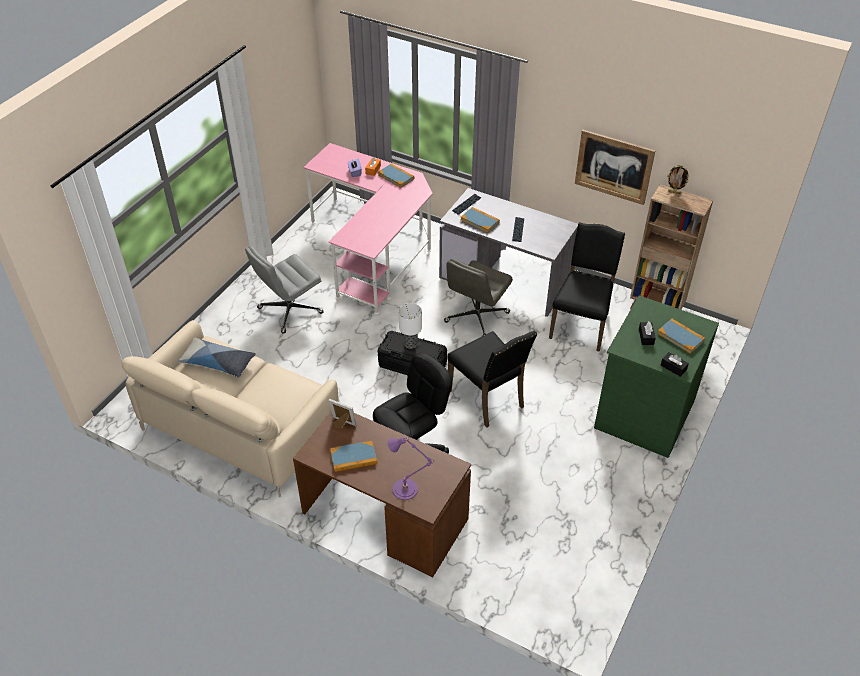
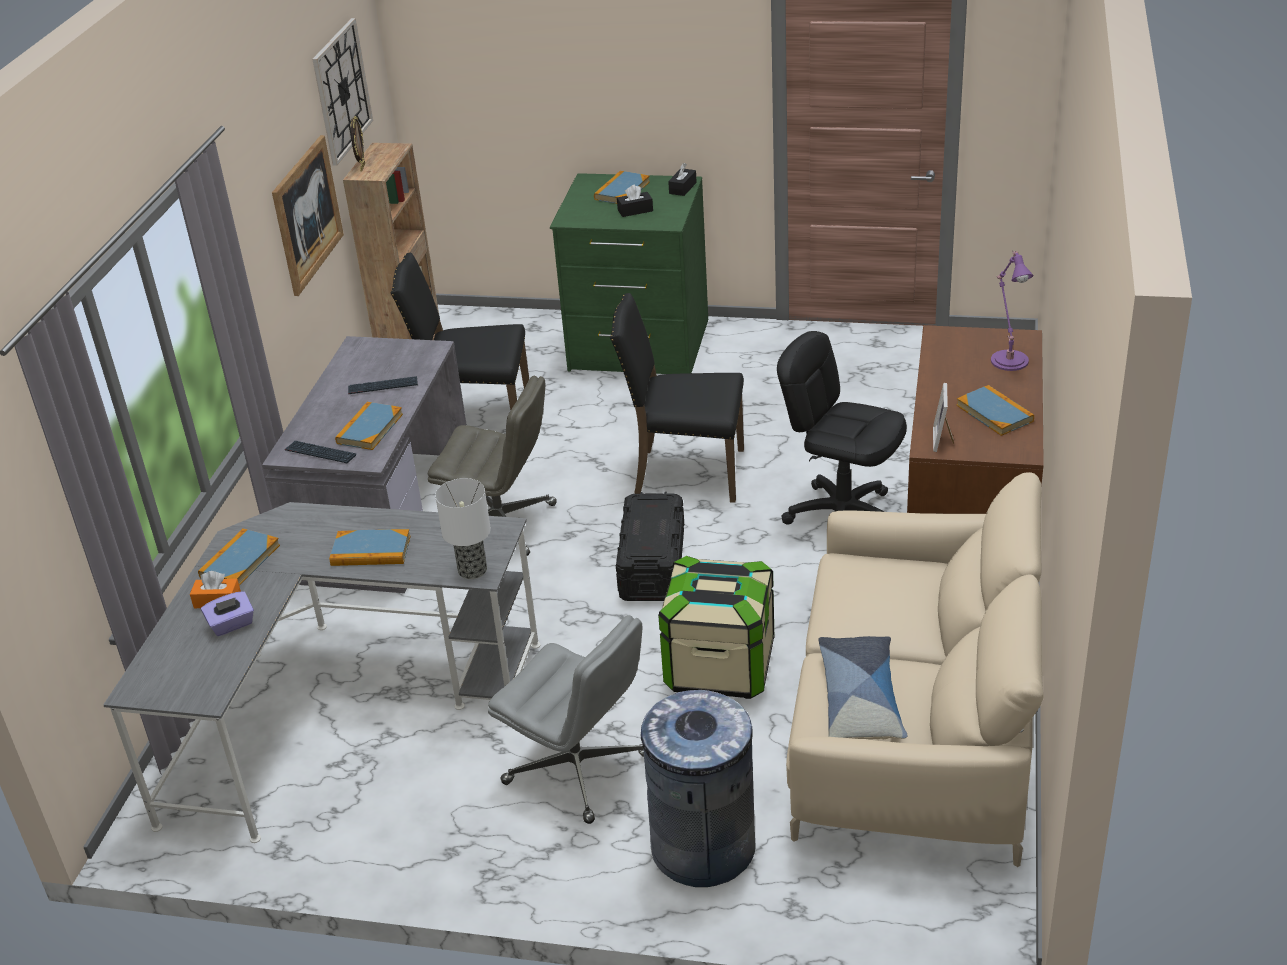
camera: 105 degrees left, 10 degrees down
pink desk [303,143,433,315] -> grey desk [103,502,541,843]
table lamp [399,303,422,348] -> table lamp moved to [435,478,491,579]
black chair [447,331,537,428] -> black chair turned 120 degrees counterclockwise [610,293,744,503]
none -> wall clock [312,18,373,166]
none -> book [329,529,411,566]
none -> grey trash can [637,690,755,887]
none -> storage box [658,556,774,699]

